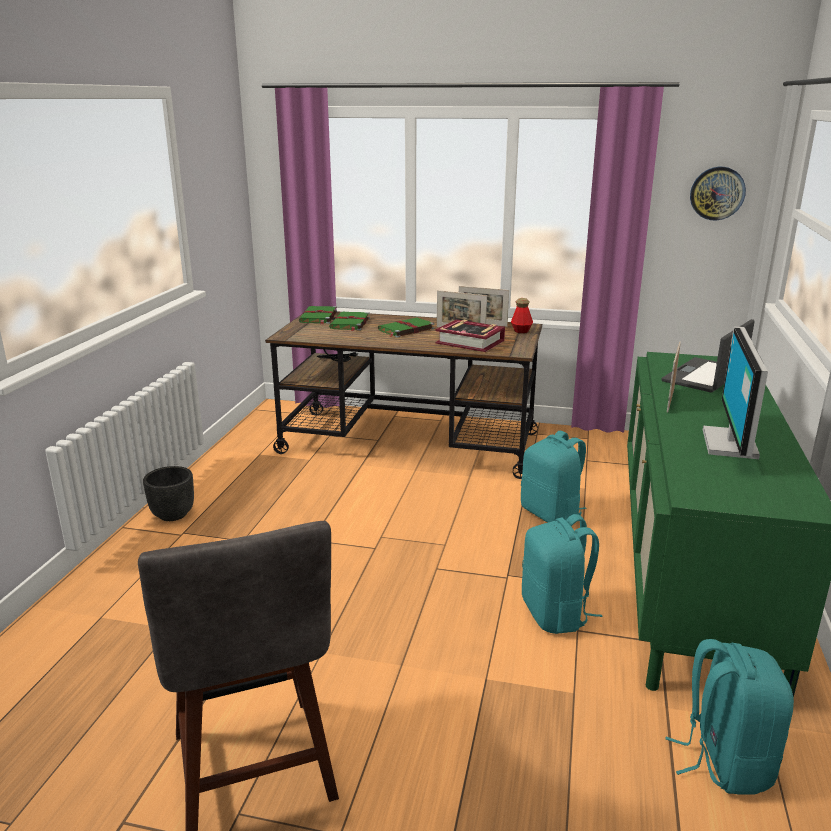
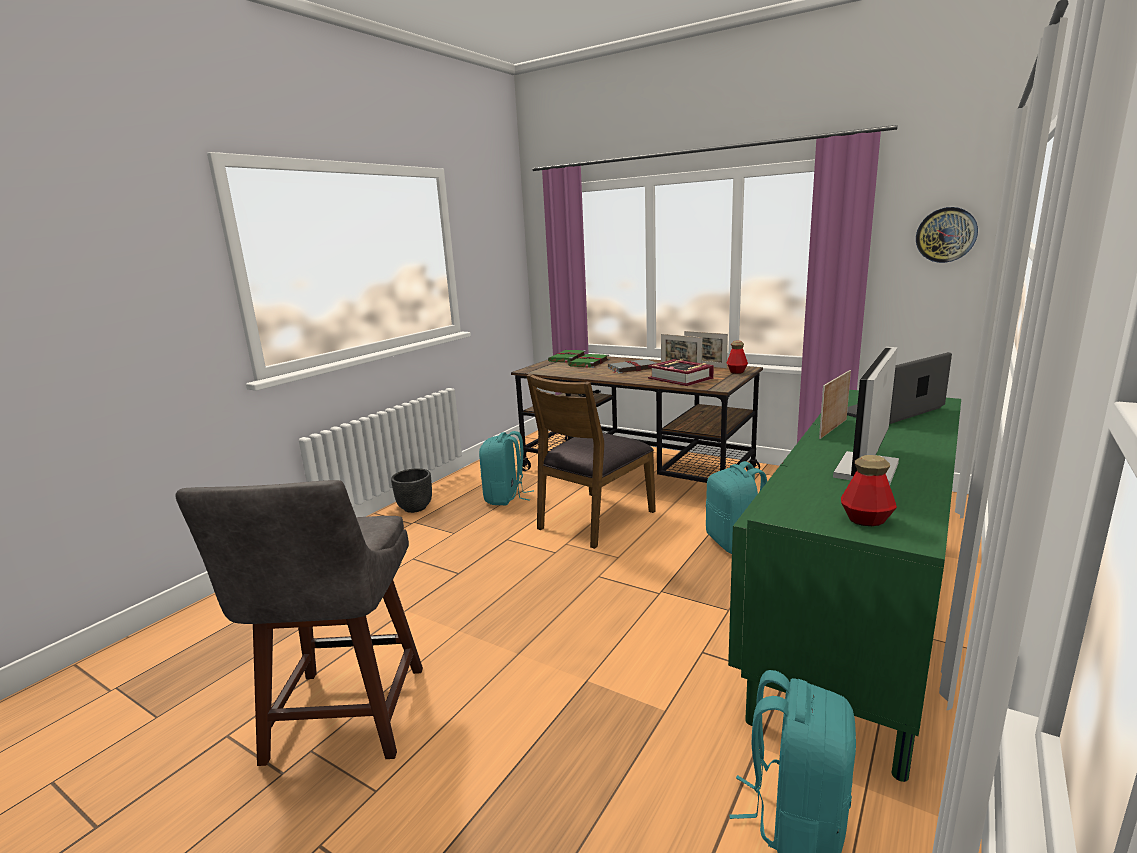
camera: 20 degrees right, 5 degrees down
green book [378,318,435,337] -> grey book [608,359,657,374]
turquoise backpack [522,514,602,634] -> turquoise backpack moved to [479,431,534,505]
none -> brown chair [527,374,656,549]
none -> bottle [841,455,897,526]

